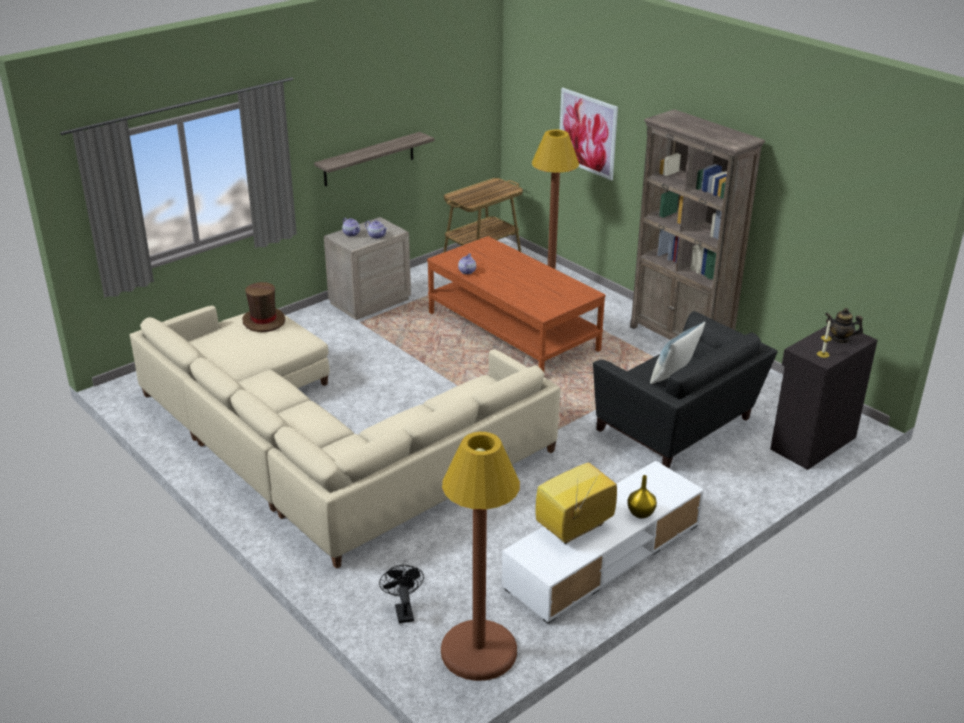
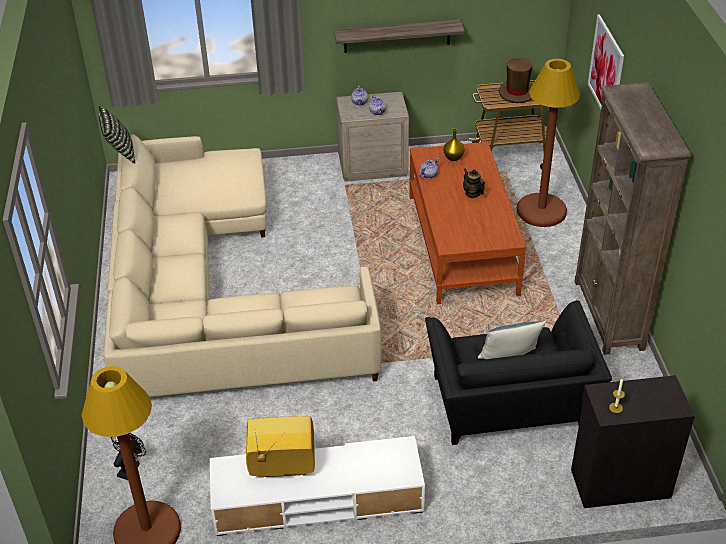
camera: 35 degrees right, 10 degrees up
brown hat [242,282,285,332] -> brown hat moved to [499,58,533,103]
yellow vase [627,475,657,519] -> yellow vase moved to [443,129,465,161]
teapot [825,308,863,344] -> teapot moved to [463,168,485,198]
none -> pillow [98,106,135,163]

